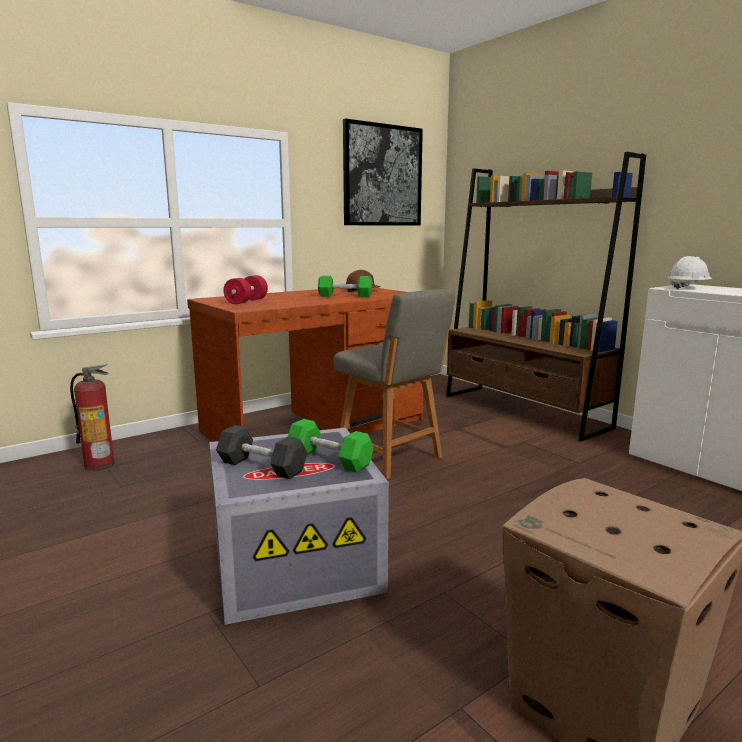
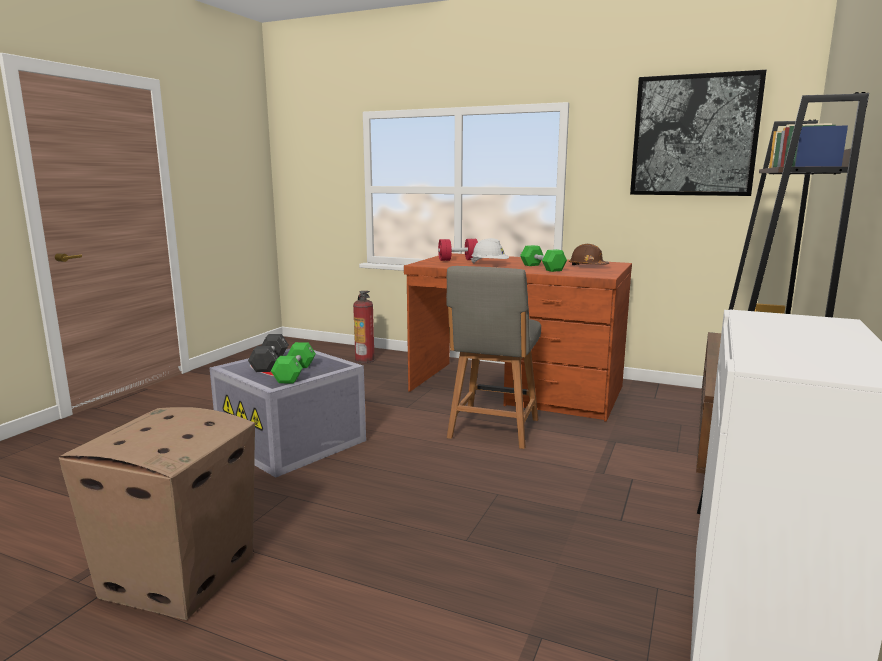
camera: 60 degrees right, 0 degrees up
white hard hat [667,256,712,290] -> white hard hat moved to [471,238,509,263]

